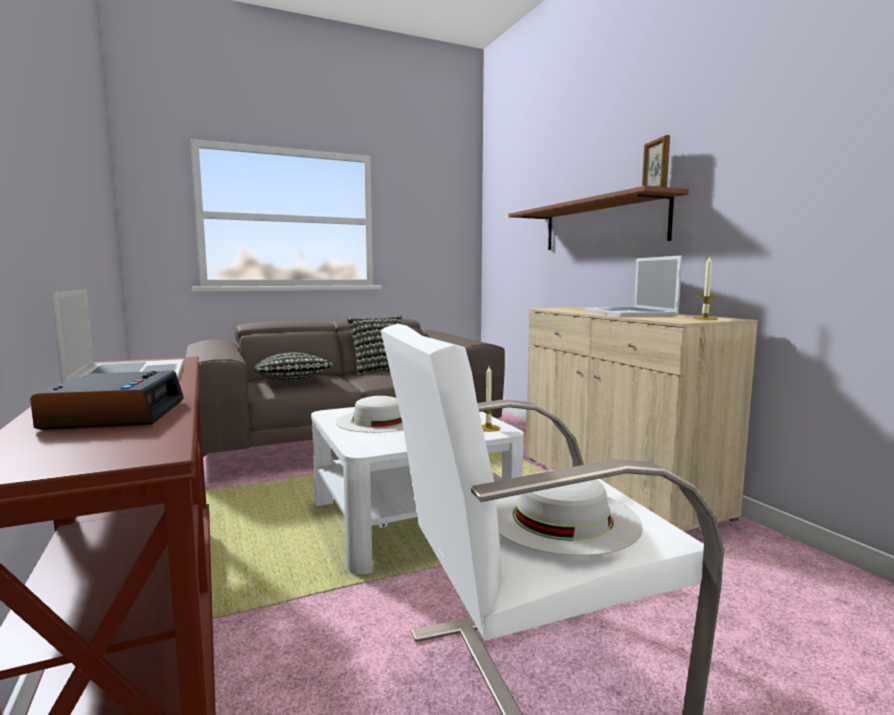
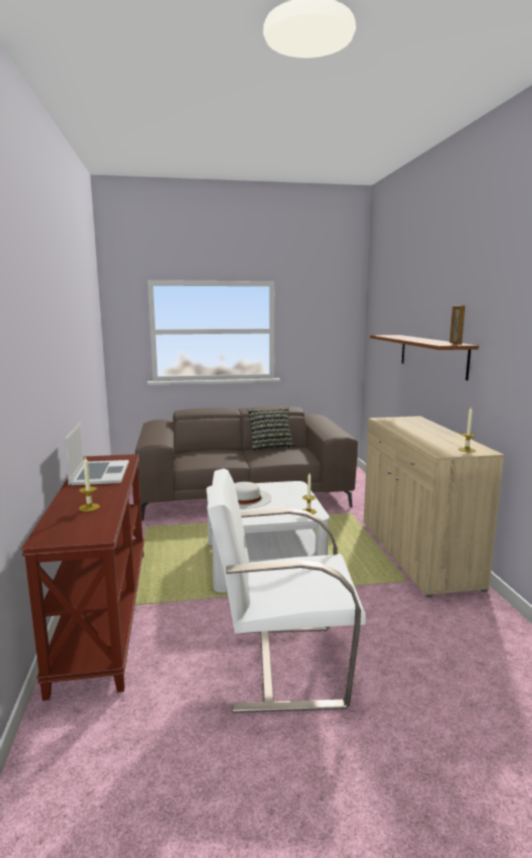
camera: 15 degrees right, 5 degrees up
alarm clock [30,371,184,430] -> candle [79,457,100,512]
pillow [254,352,333,381] -> none
white hat [496,470,643,556] -> none
laptop [585,255,682,317] -> none

